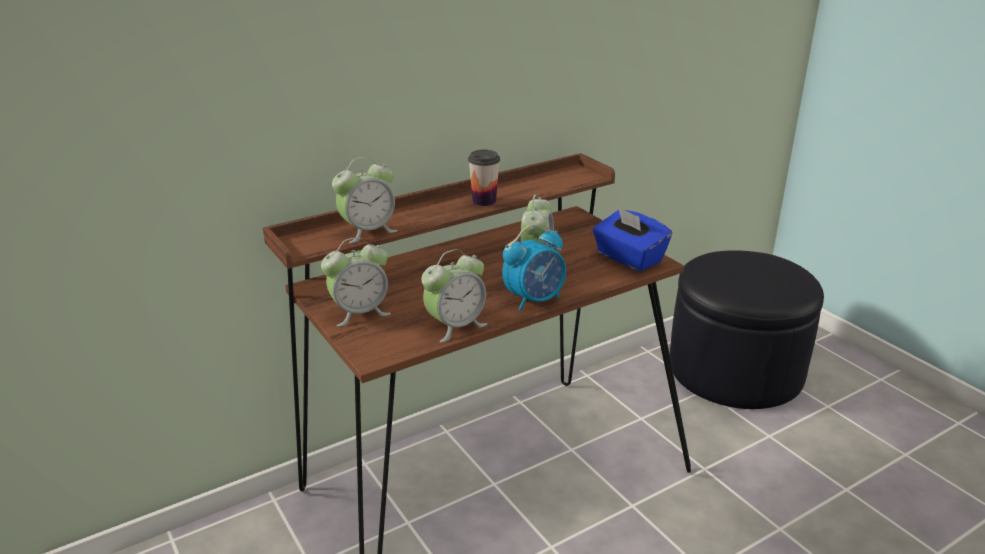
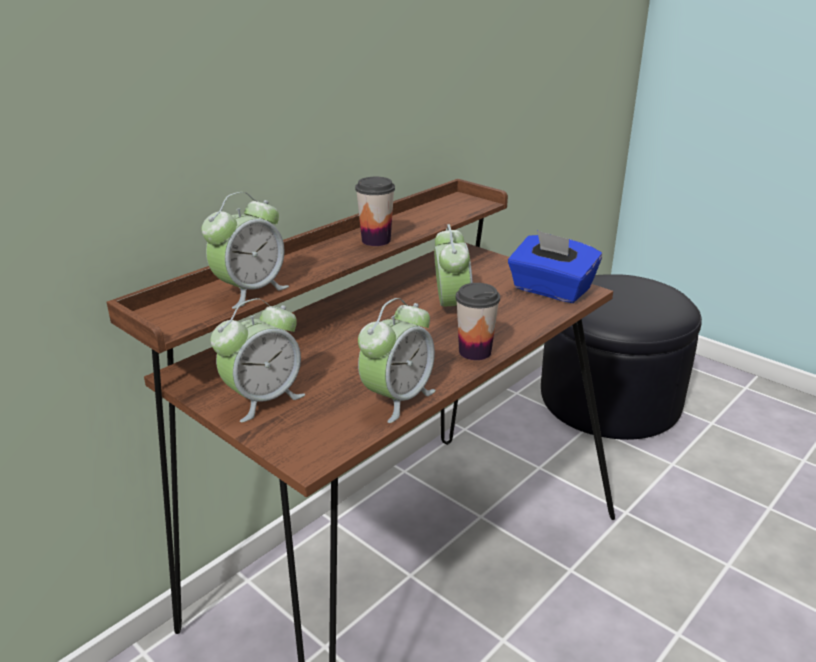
camera: 15 degrees left, 0 degrees up
alarm clock [502,225,566,311] -> cup [455,283,500,360]

